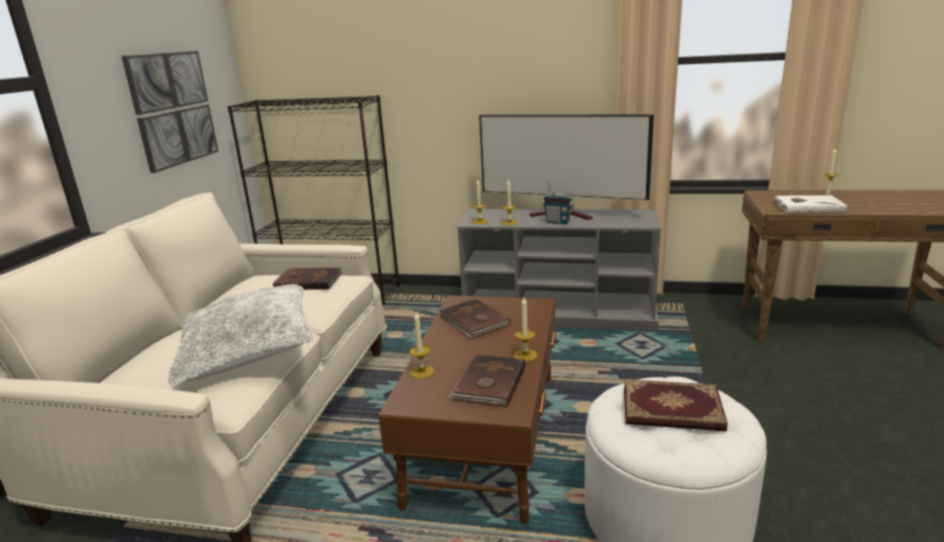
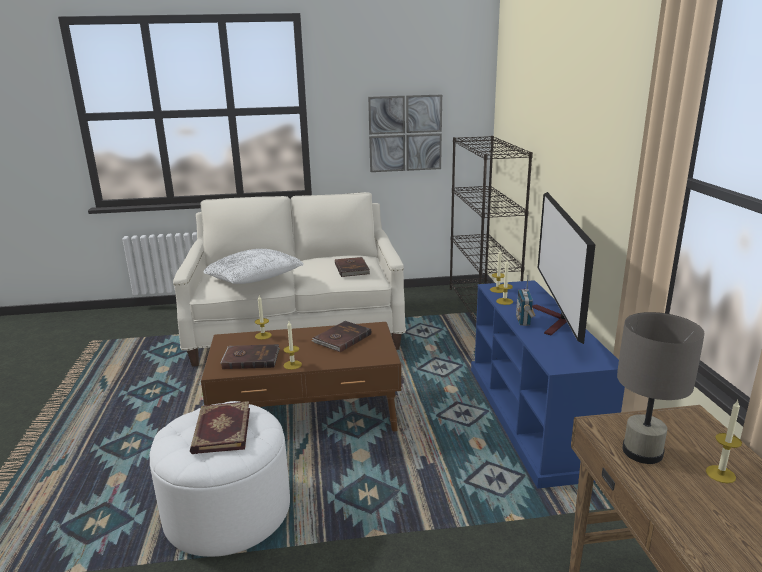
camera: 70 degrees right, 0 degrees up
grey tv stand [457,209,661,331] -> blue tv stand [471,280,625,489]
white book [774,195,847,213] -> grey table lamp [617,312,704,464]

